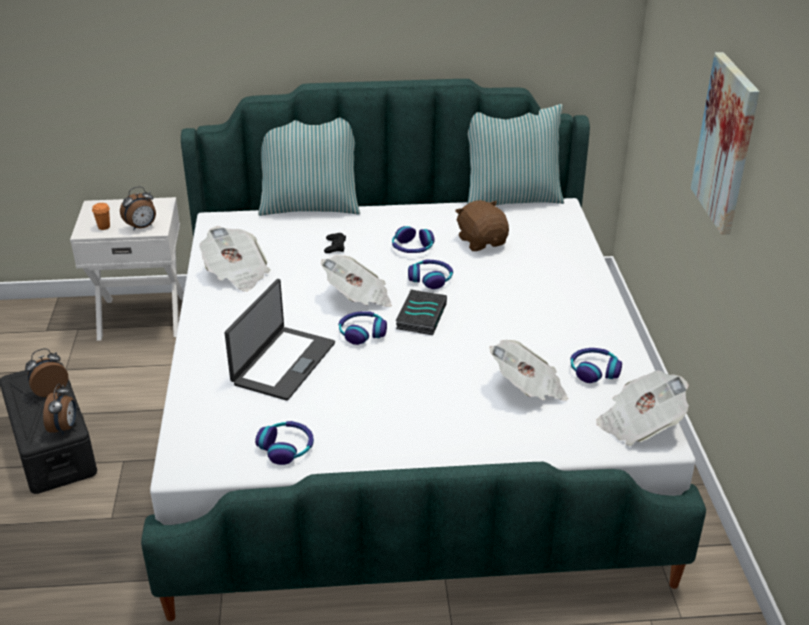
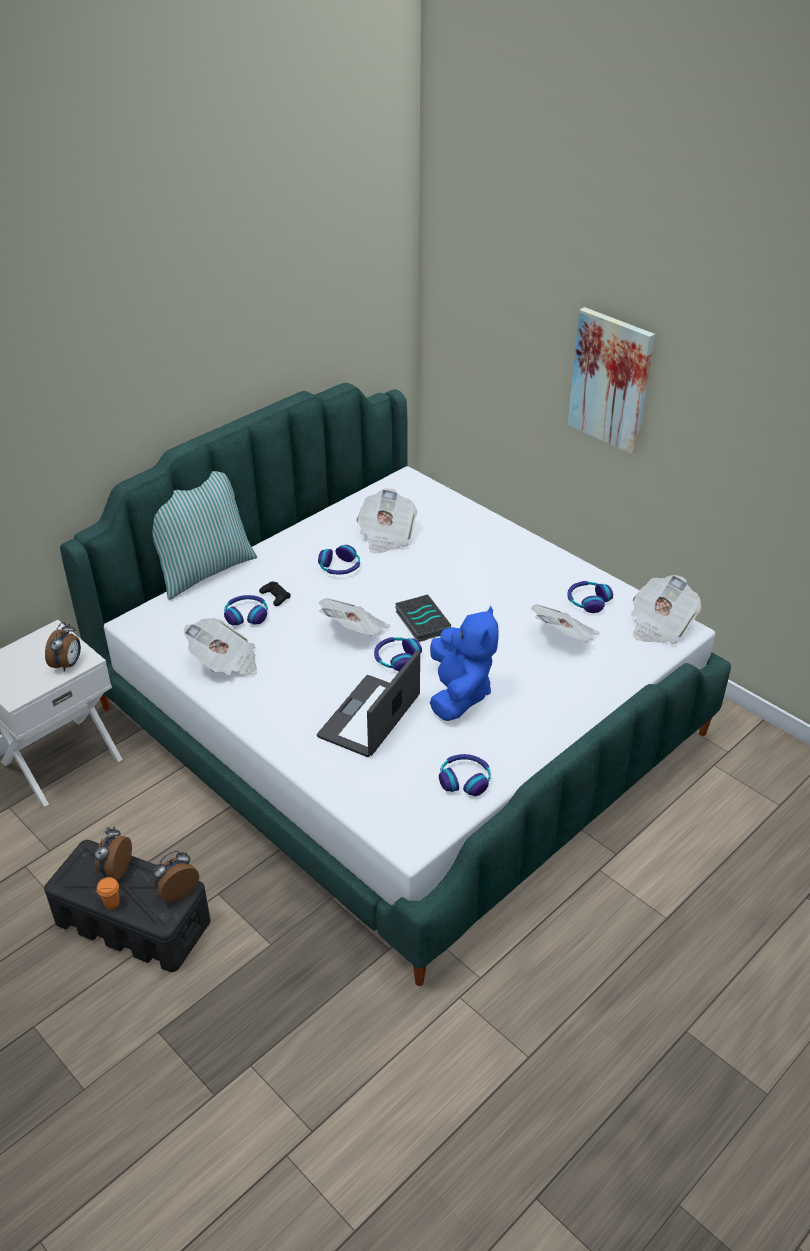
camera: 40 degrees left, 5 degrees up
alarm clock [43,384,76,435] -> alarm clock turned 90 degrees counterclockwise [153,851,199,902]
orange cup [92,203,110,230] -> orange cup moved to [97,877,120,910]
laptop [225,279,335,401] -> laptop turned 135 degrees counterclockwise [317,650,420,757]
headphones [408,260,453,289] -> headphones moved to [224,595,268,626]
brown plush toy [455,200,509,251] -> newspaper [357,489,417,554]
pillow [467,104,564,205] -> none
none -> blue plush toy [430,605,499,721]

